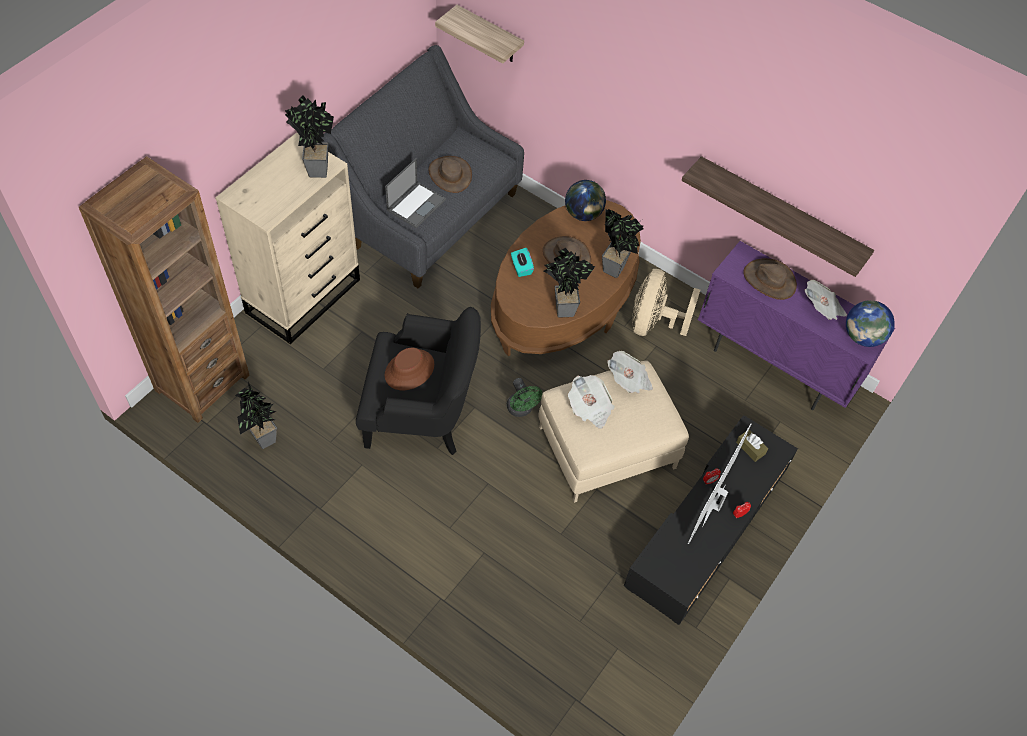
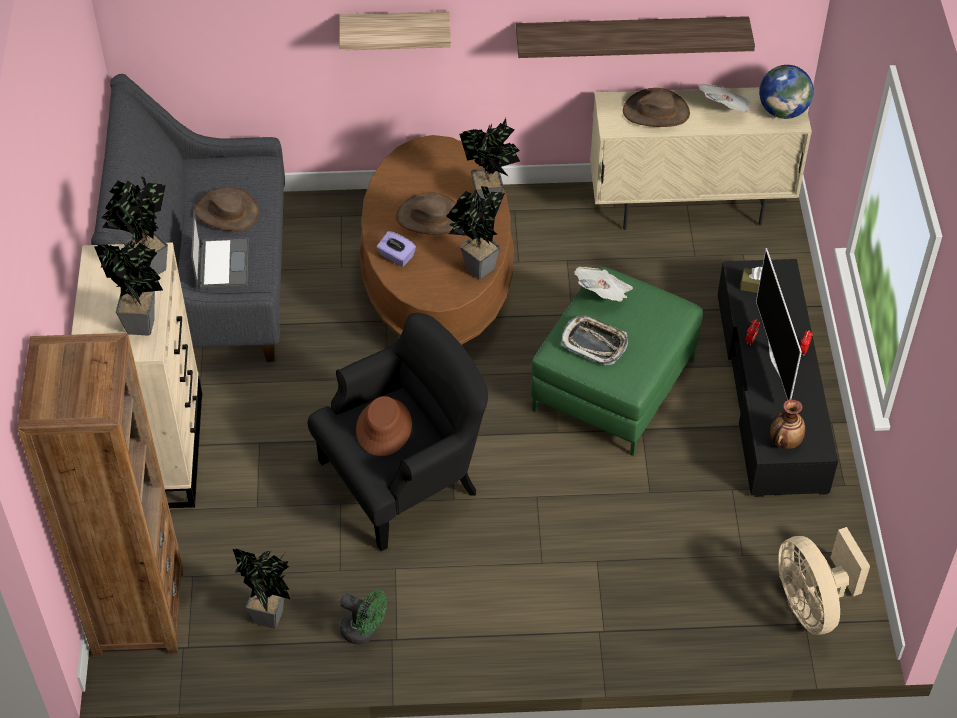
camera: 35 degrees left, 5 degrees down
shelf [435,5,524,64] -> shelf moved to [339,11,451,51]
green fan [507,378,543,417] -> green fan moved to [340,590,387,645]
turquoise tissue box [511,248,534,277] -> purple tissue box [377,231,416,267]
beige ottoman [539,361,689,503] -> green ottoman [530,266,703,456]
globe [565,180,606,221] -> none
newspaper [568,375,615,429] -> tray [561,315,628,365]
beige fan [632,269,700,336] -> beige fan moved to [778,527,870,635]
purple cabinet [698,241,895,410] -> beige cabinet [590,87,812,230]
none -> potted plant [94,238,163,336]
none -> vase [770,399,805,449]

